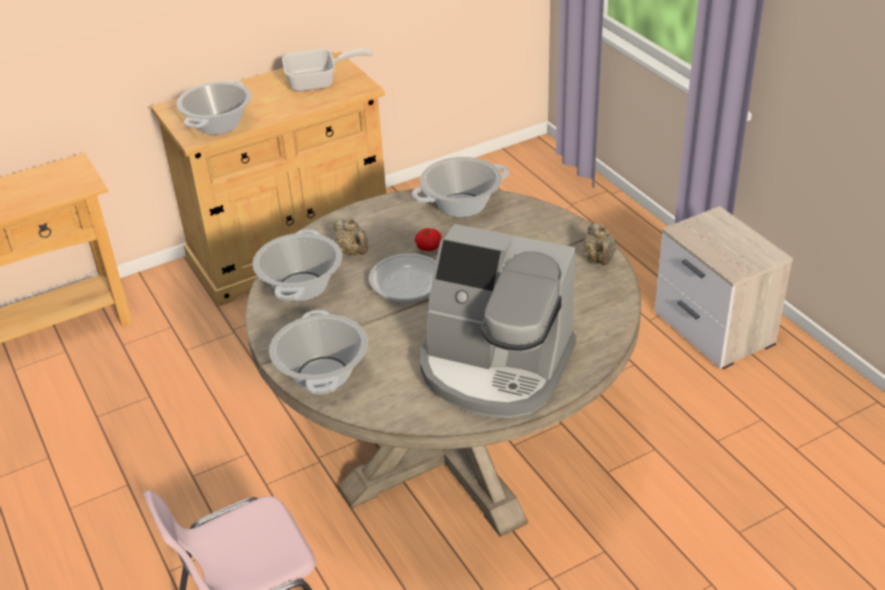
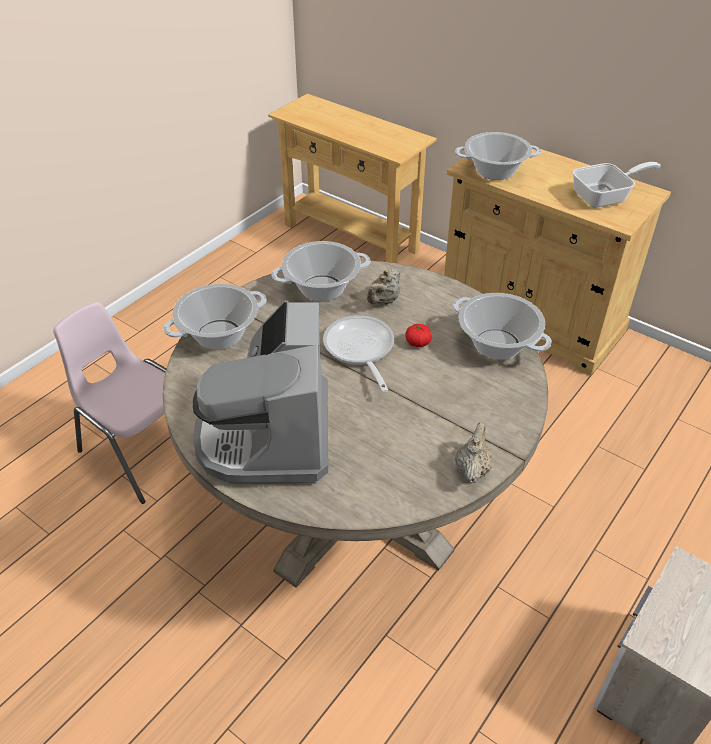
camera: 65 degrees right, 5 degrees up
frying pan [282,48,373,92] -> frying pan turned 75 degrees counterclockwise [573,162,661,208]
beige teapot [583,223,617,266] -> beige teapot turned 135 degrees clockwise [455,422,492,483]

